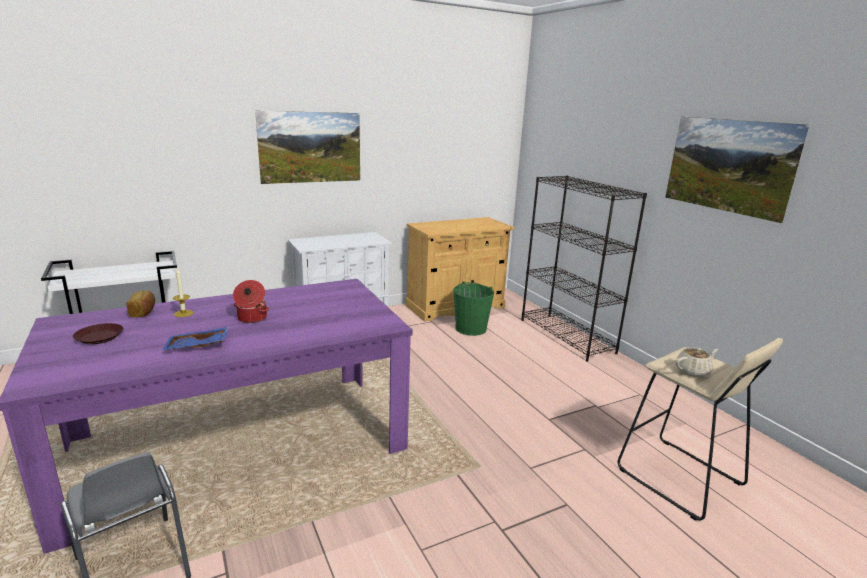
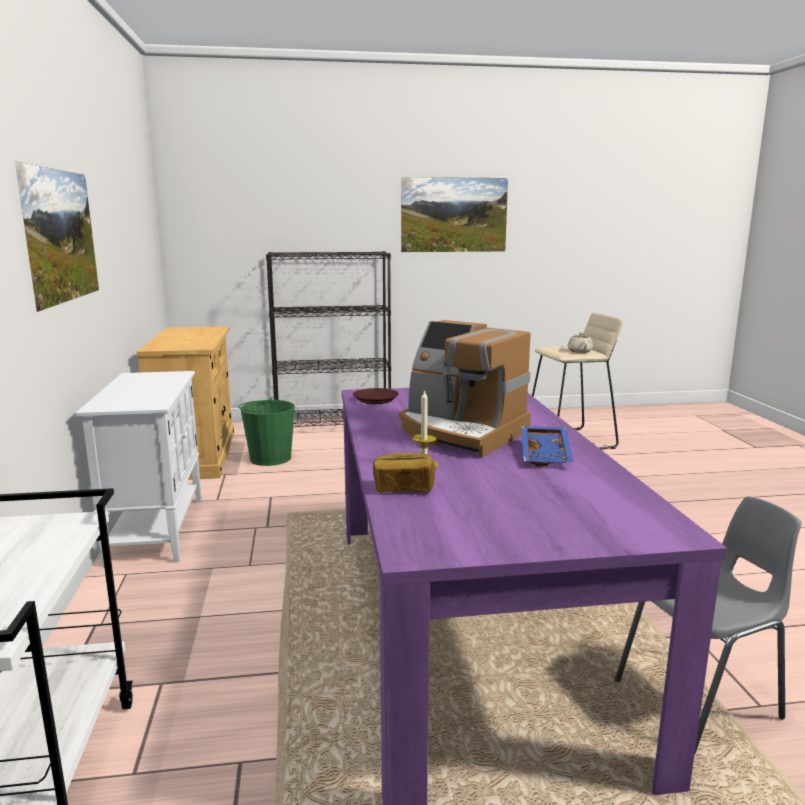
camera: 70 degrees left, 5 degrees down
brown plate [73,323,123,344] -> brown plate moved to [353,388,399,404]
cooking pot [233,280,269,323] -> coffee machine [399,320,531,458]

